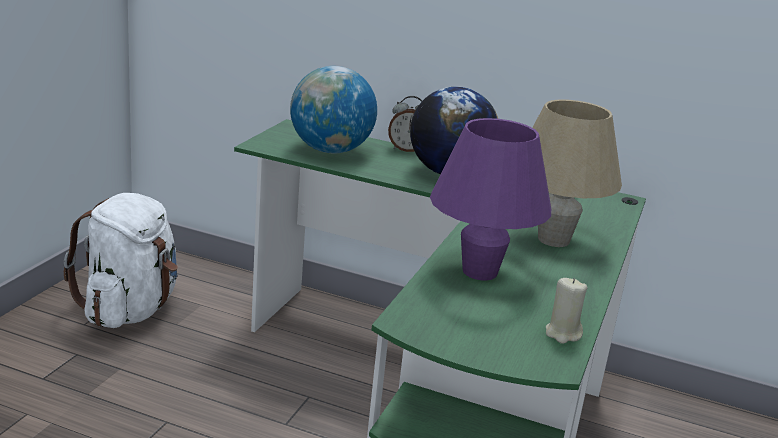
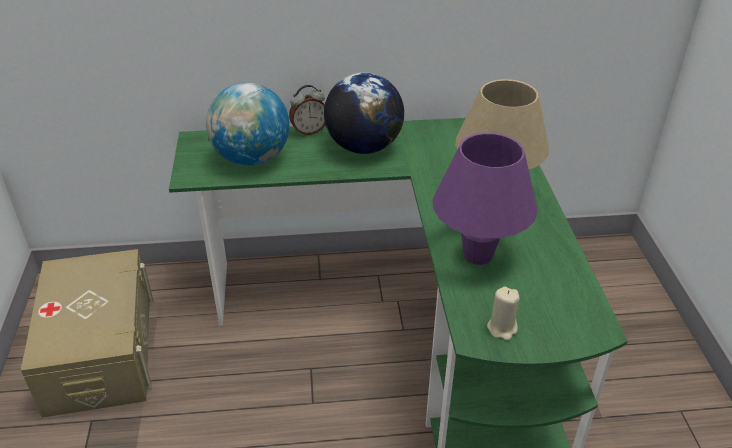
camera: 25 degrees left, 15 degrees up
white backpack [63,193,178,328] -> beige storage box [21,249,153,418]
beige candle [546,278,587,344] -> beige candle moved to [487,286,519,341]

